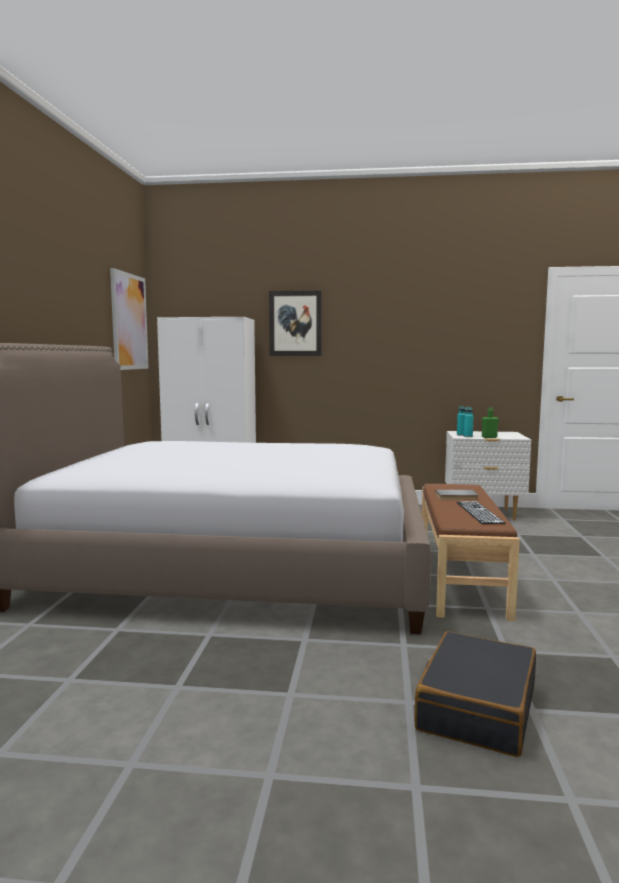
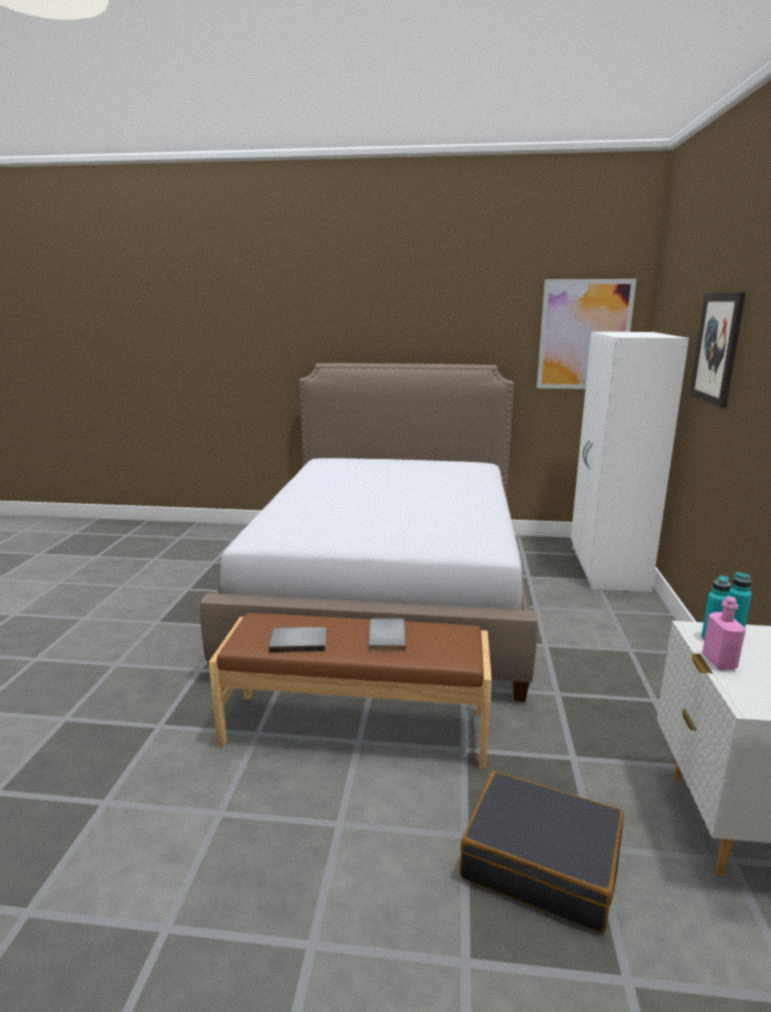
camera: 90 degrees right, 10 degrees up
black suitcase [414,631,536,757] -> black suitcase moved to [460,771,624,933]
keyboard [457,501,505,524] -> grey book [269,627,327,652]
green bottle [482,407,499,438] -> pink bottle [702,596,746,670]

